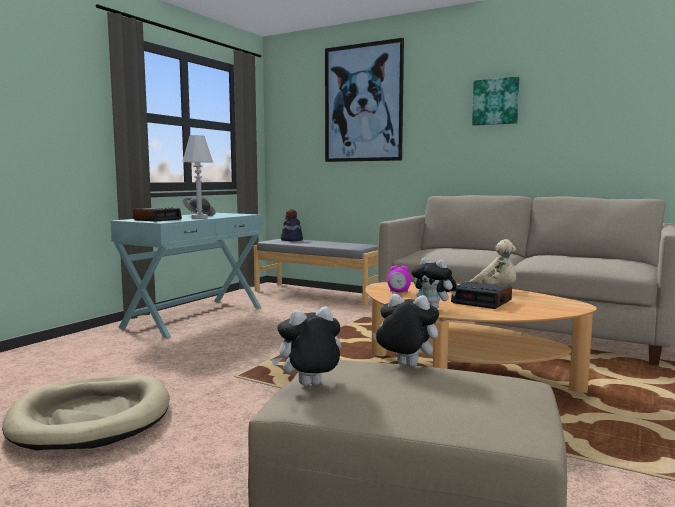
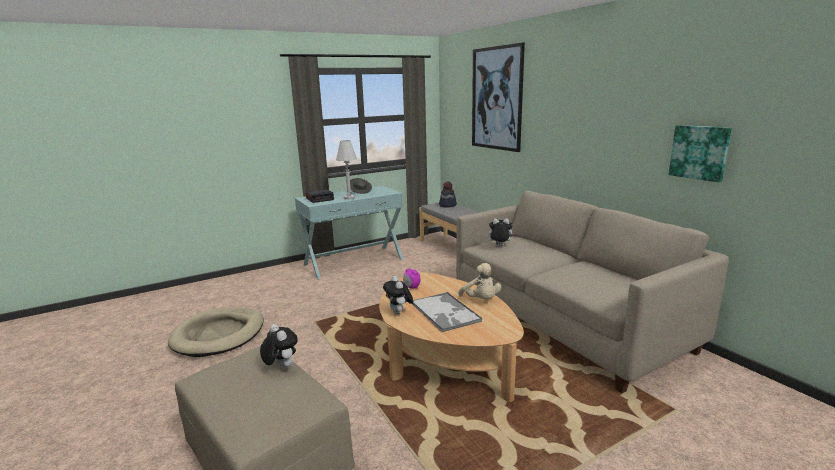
camera: 30 degrees right, 10 degrees up
plush toy [271,306,341,386] -> plush toy moved to [486,218,513,246]
alarm clock [451,282,512,309] -> tray [412,292,482,332]
picture [472,77,519,126] -> picture moved to [669,125,732,182]

